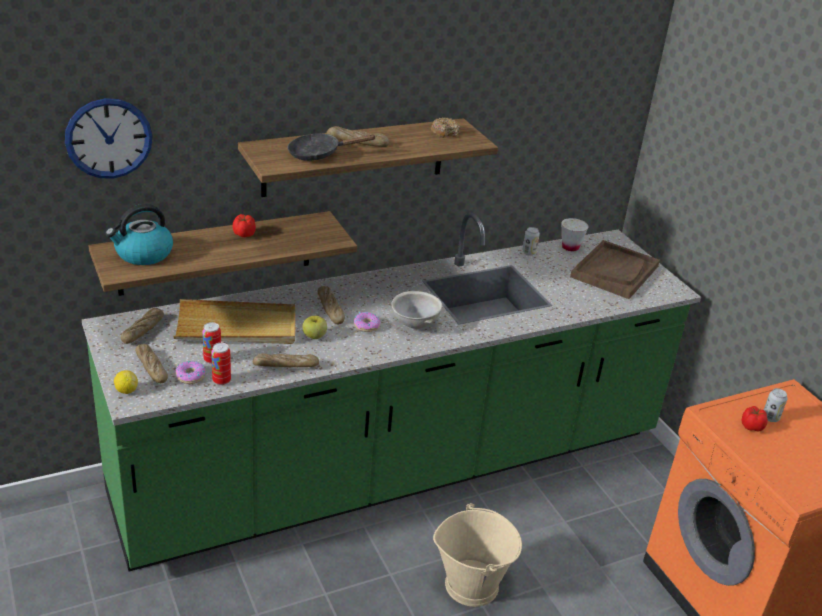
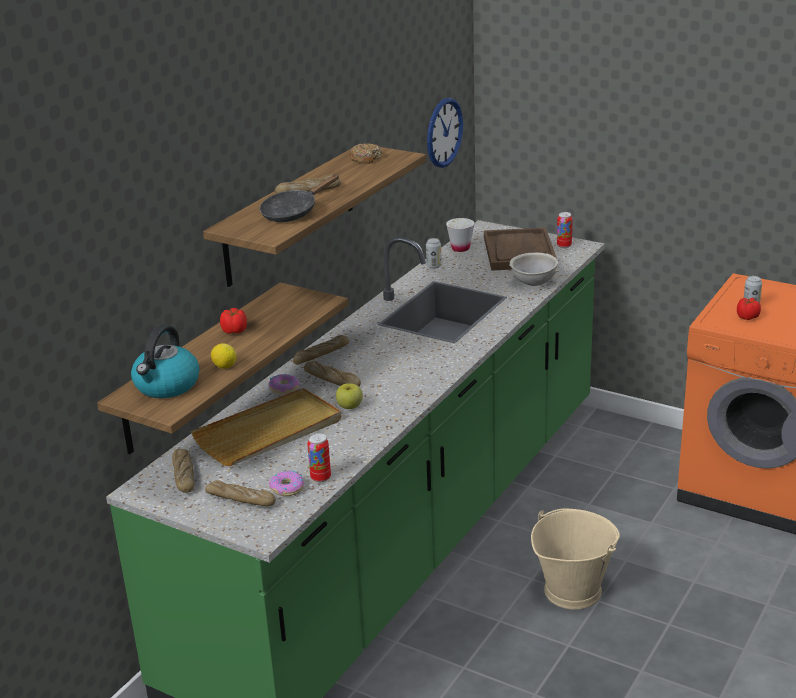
camera: 30 degrees left, 5 degrees down
wall clock [65,98,153,179] -> wall clock moved to [427,98,463,168]
lemon [114,370,138,394] -> lemon moved to [211,343,237,368]
can [202,322,221,364] -> can moved to [557,212,573,248]
bread [253,353,319,367] -> bread moved to [293,335,349,364]
donut [354,312,381,332] -> donut moved to [269,374,300,394]
grey bowl [391,291,442,329] -> grey bowl moved to [509,253,559,286]

